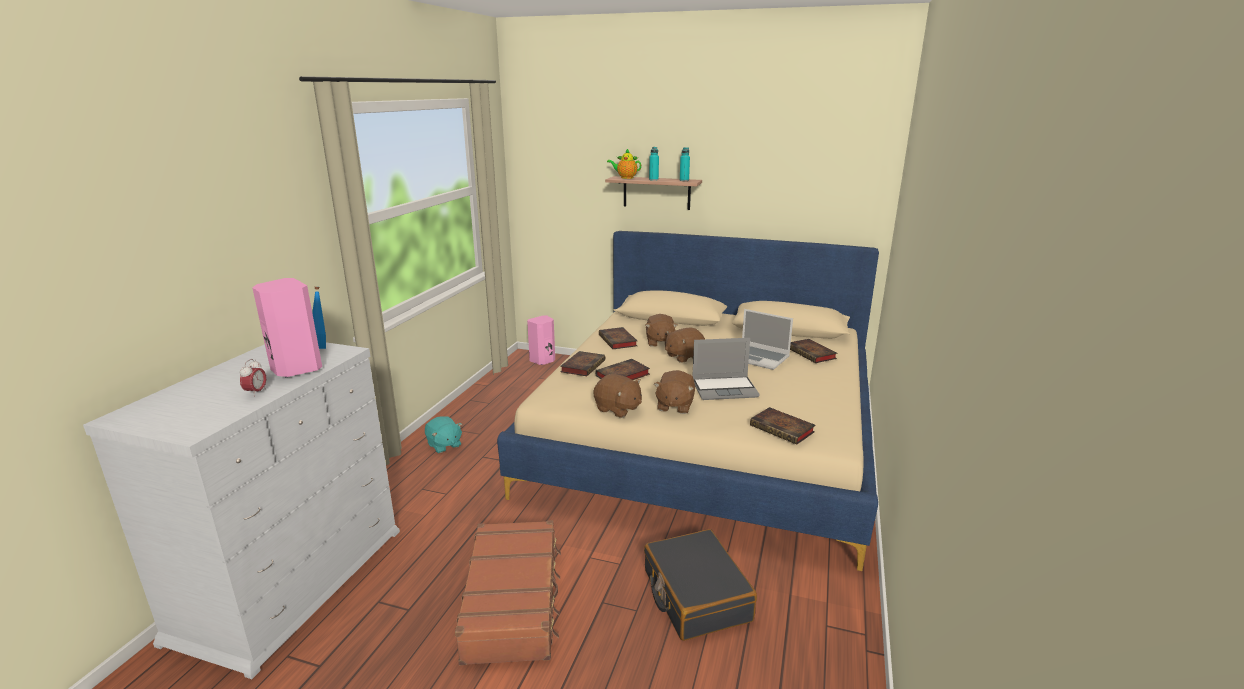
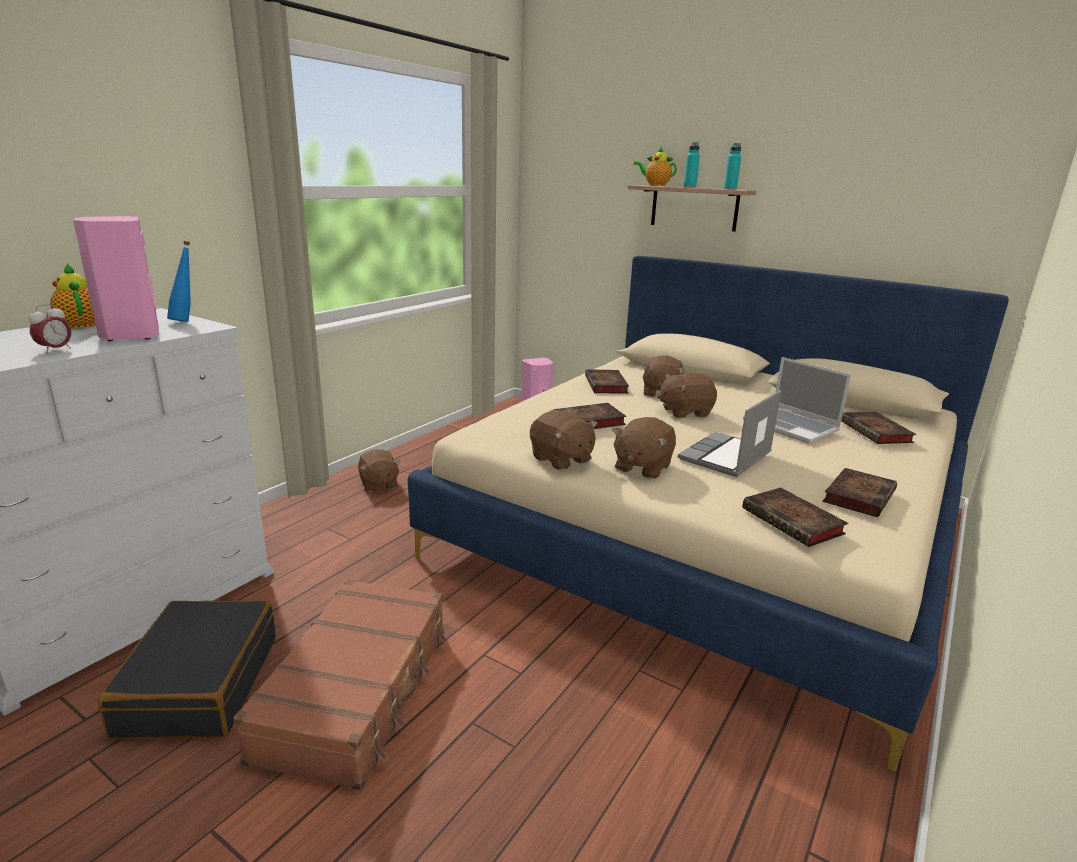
camera: 15 degrees right, 0 degrees up
turquoise plush toy [425,416,462,453] -> brown plush toy [358,449,401,493]
book [560,351,605,376] -> book moved to [823,468,897,517]
black suitcase [644,529,757,641] -> black suitcase moved to [98,600,275,739]
laptop [692,338,760,400] -> laptop turned 120 degrees clockwise [678,390,781,477]
none -> teapot [50,263,96,328]

